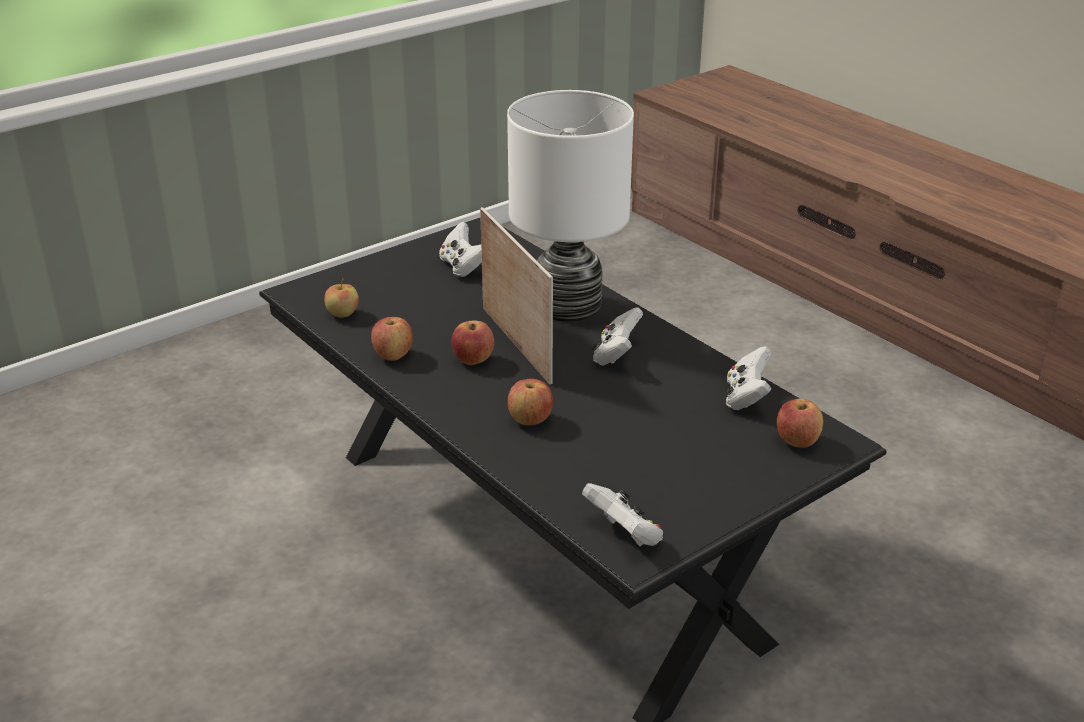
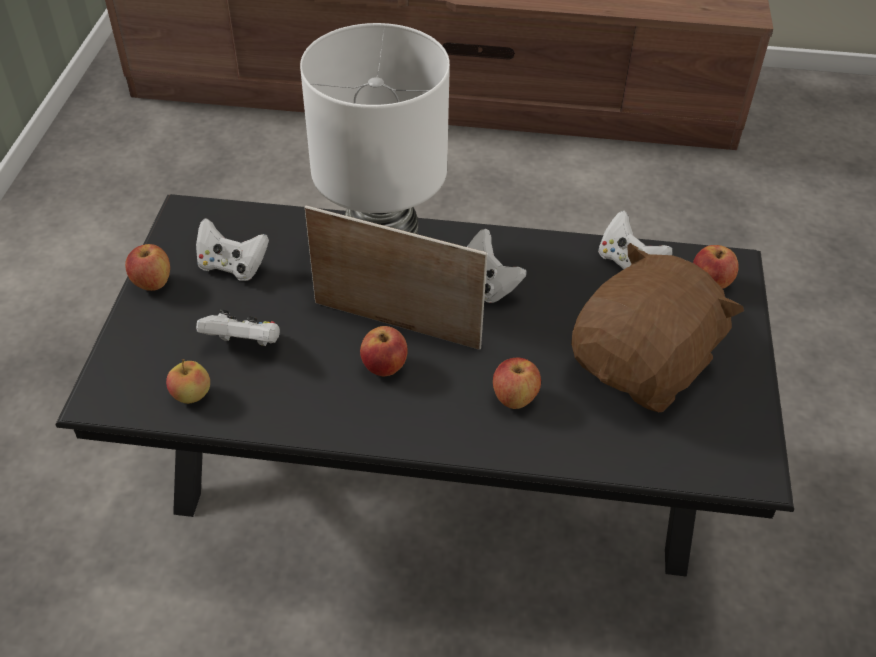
camera: 45 degrees left, 15 degrees up
apple [371,317,413,361] -> apple moved to [125,244,170,291]
white game controller [582,483,663,546] -> white game controller moved to [196,310,280,346]
none -> brown plush toy [571,243,744,412]

